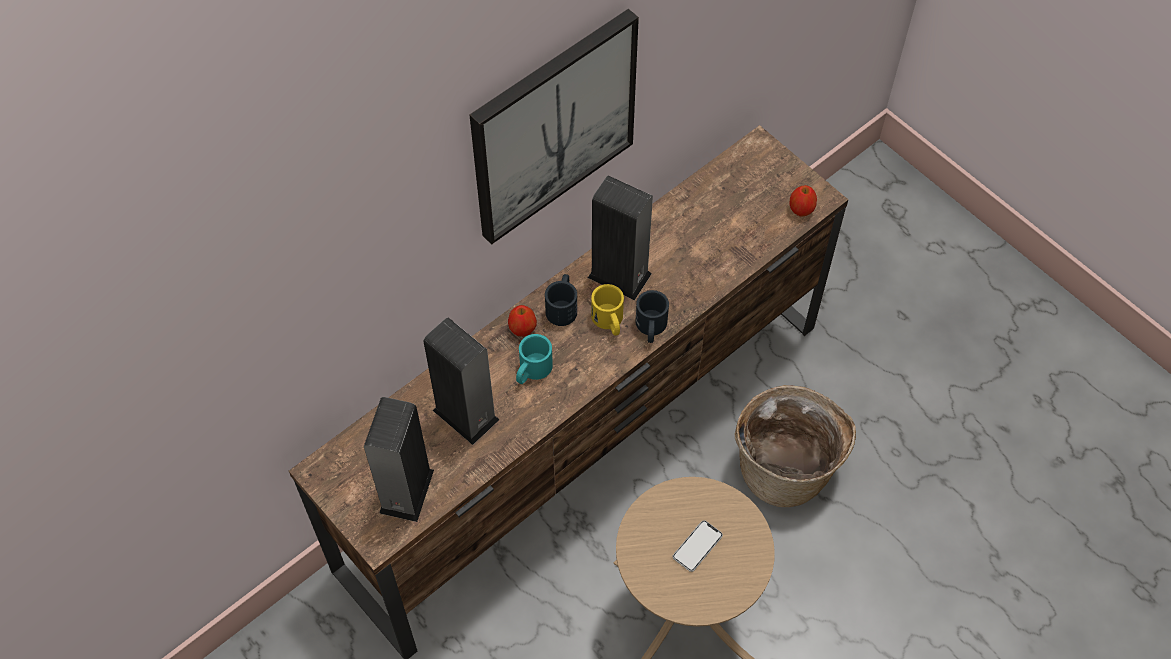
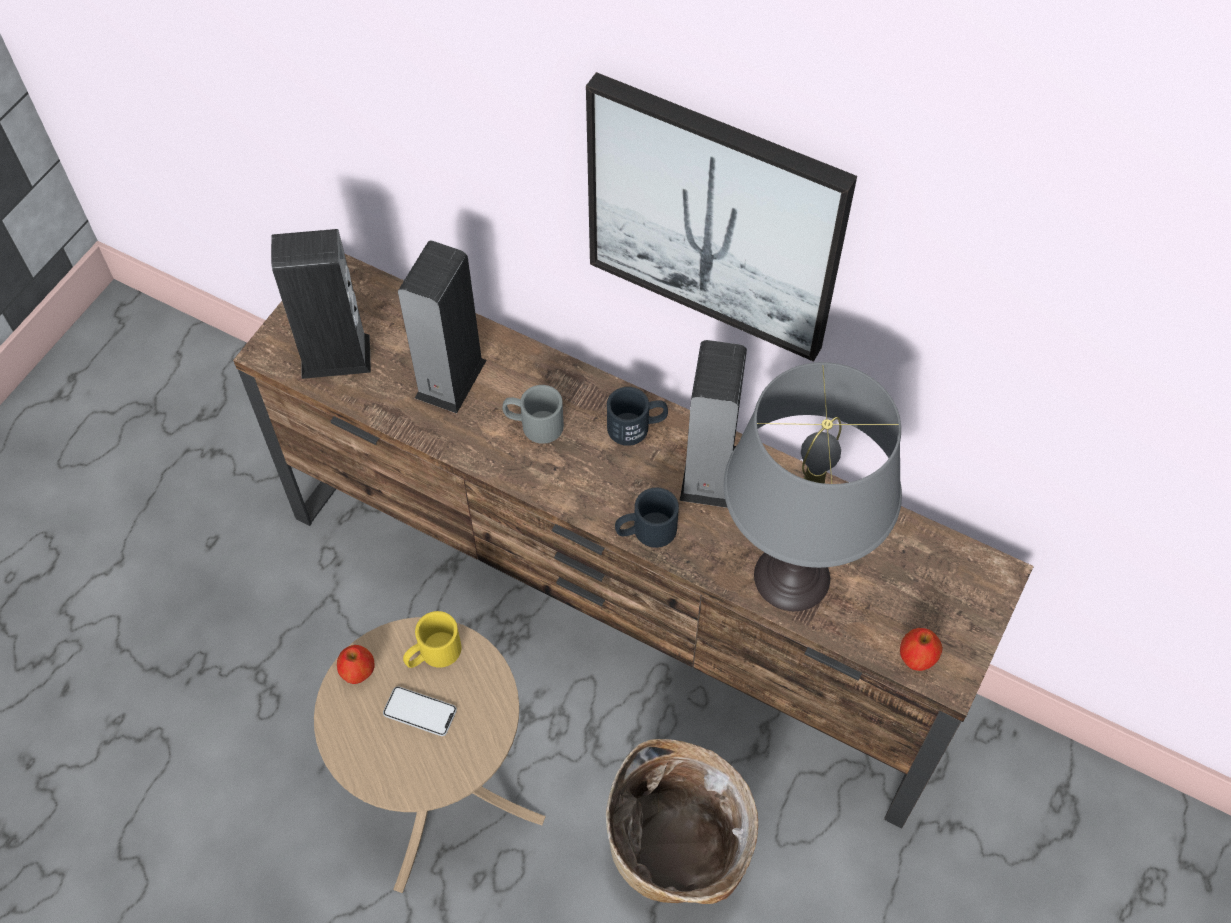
camera: 70 degrees right, 0 degrees up
apple [508,305,537,337] -> apple moved to [337,645,375,684]
turquoise mug [516,334,553,384] -> grey mug [502,385,564,444]
yellow mug [591,284,624,336] -> yellow mug moved to [403,611,461,668]
none -> grey table lamp [724,362,902,611]

